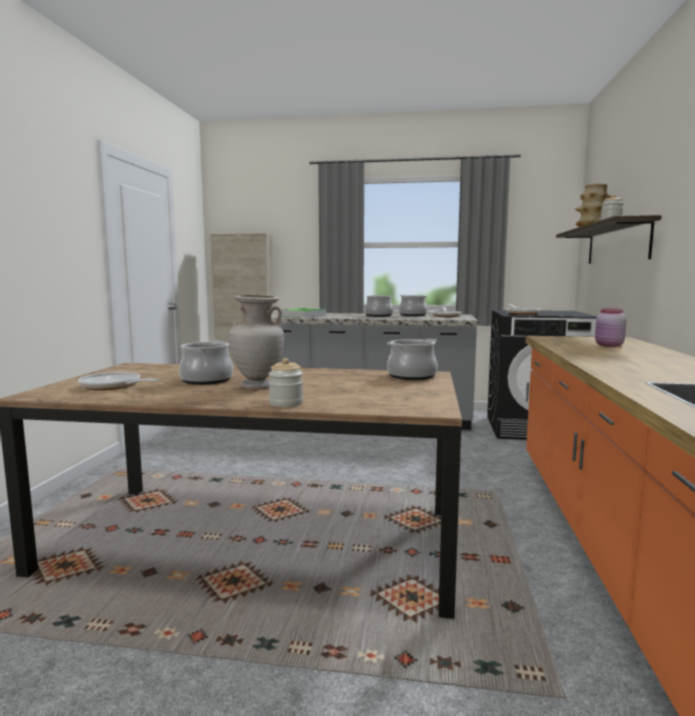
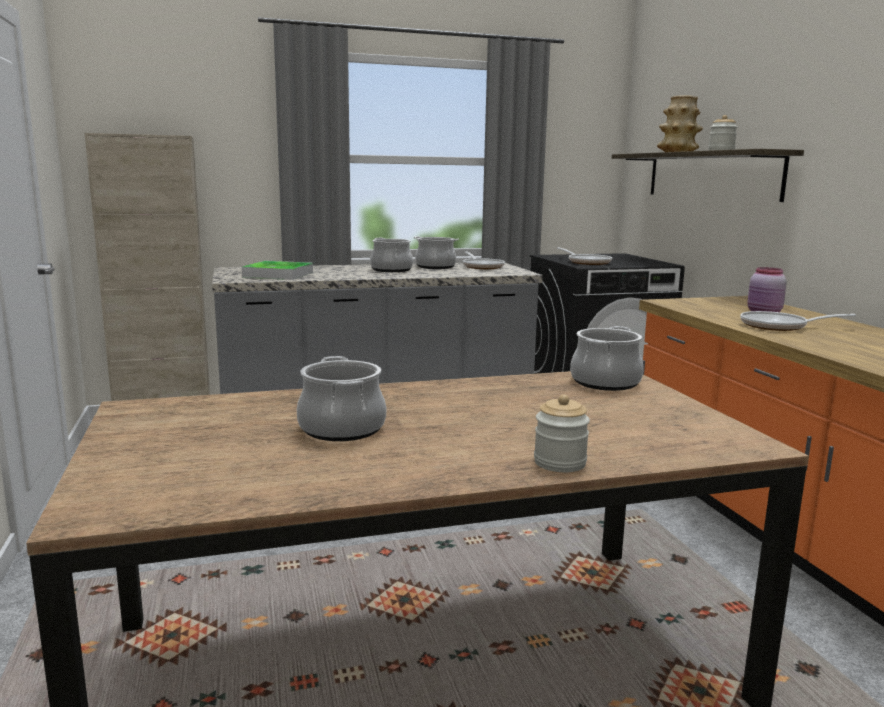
camera: 25 degrees left, 5 degrees up
frying pan [78,372,159,390] -> frying pan moved to [740,311,856,331]
beige vase [229,295,284,389] -> none

